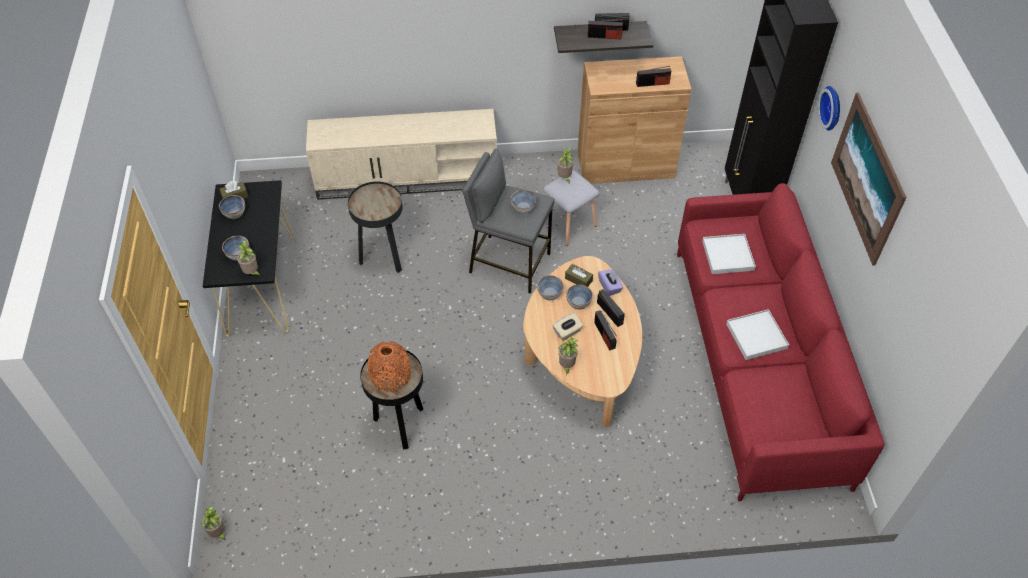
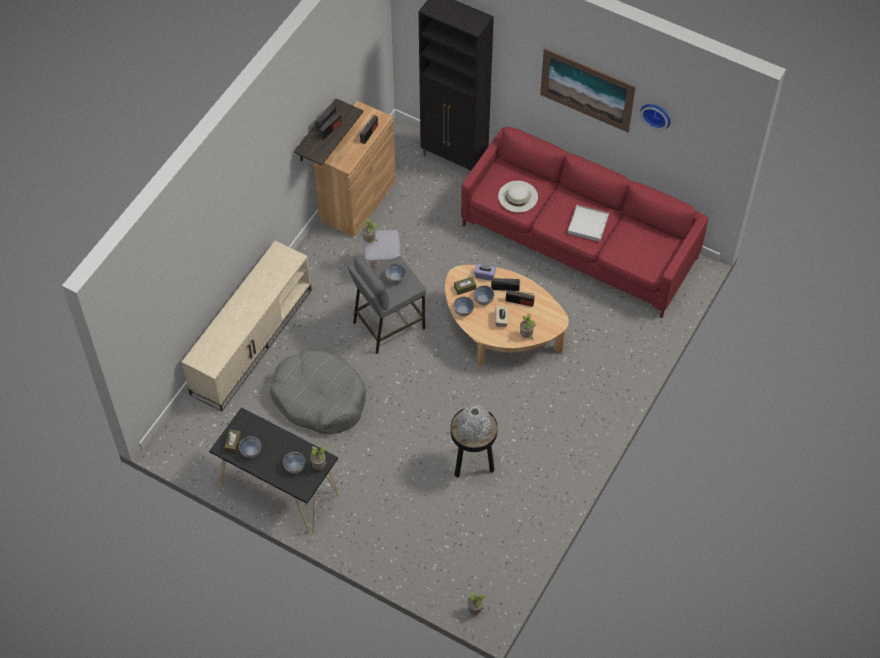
camera: 55 degrees left, 5 degrees up
black side table [348,181,403,273] -> grey dog bed [270,349,366,434]
orange vase [368,341,411,393] -> grey vase [458,404,491,442]
white tray [702,234,756,274] -> white hat [498,181,538,213]
wall clock [818,86,840,131] -> wall clock moved to [640,104,671,130]

